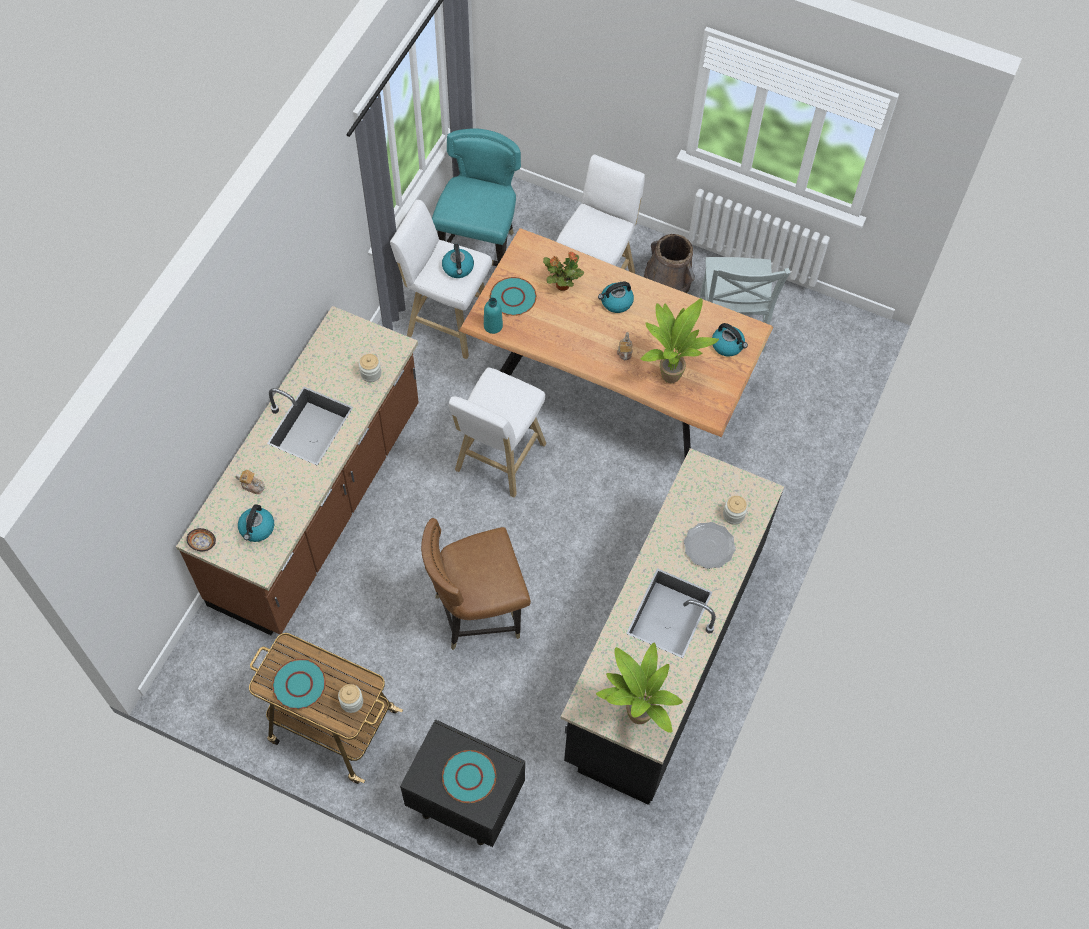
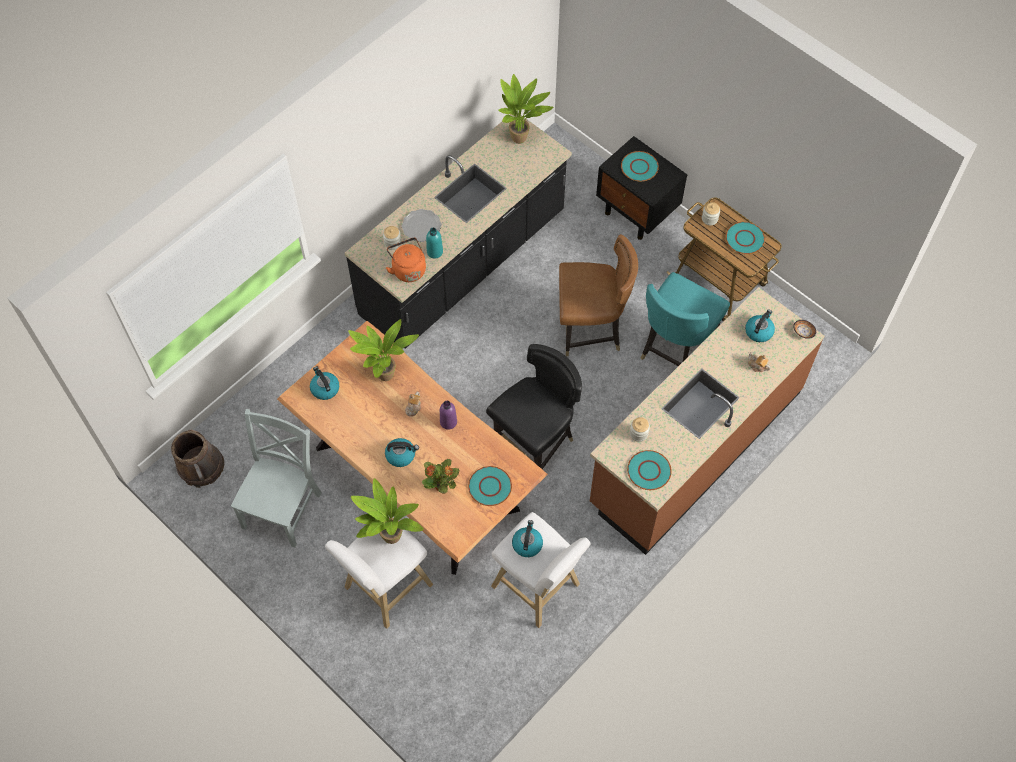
camera: 160 degrees left, 0 degrees up
turquoise chair [432,128,521,266] -> turquoise chair moved to [641,272,730,366]
white stool [449,367,546,498] -> black chair [486,344,582,469]
turquoise bottle [484,298,503,334] -> turquoise bottle moved to [426,228,443,259]
brown bucket [644,234,695,293] -> brown bucket moved to [171,430,224,488]
none -> potted plant [351,478,424,544]
none -> orange kettle [386,238,426,282]
none -> purple bottle [440,401,457,430]
none -> turquoise plate [627,450,672,490]

